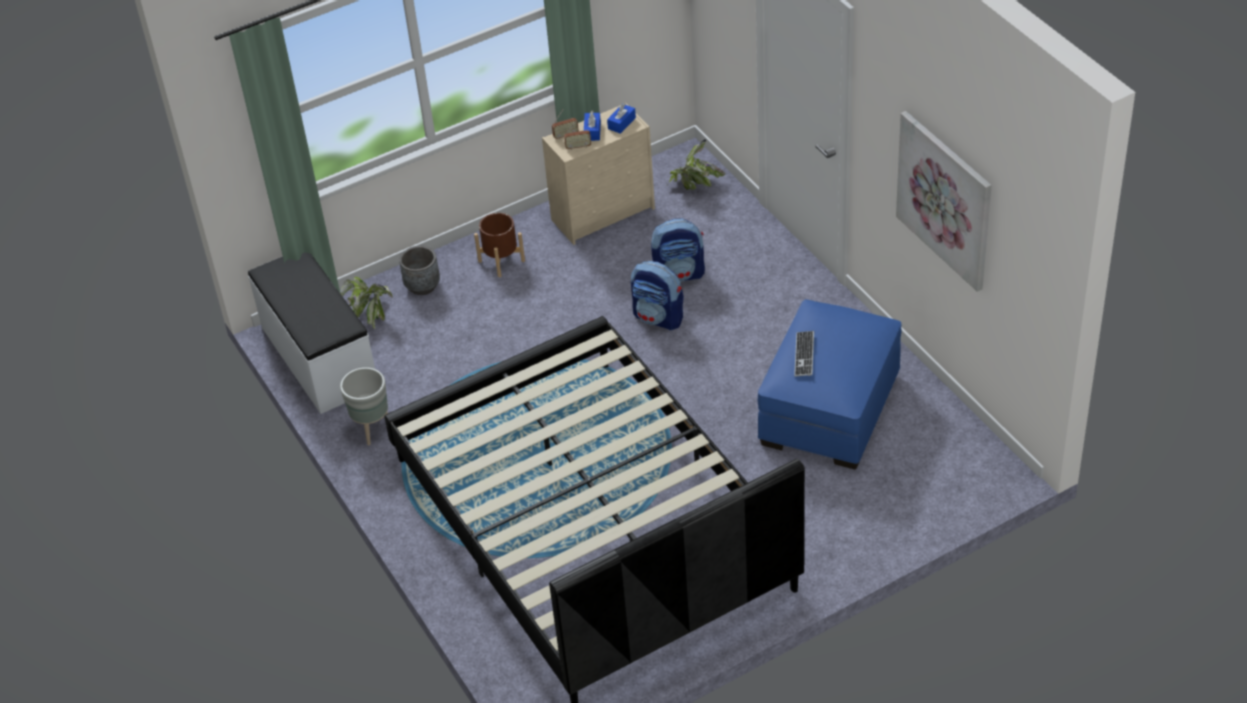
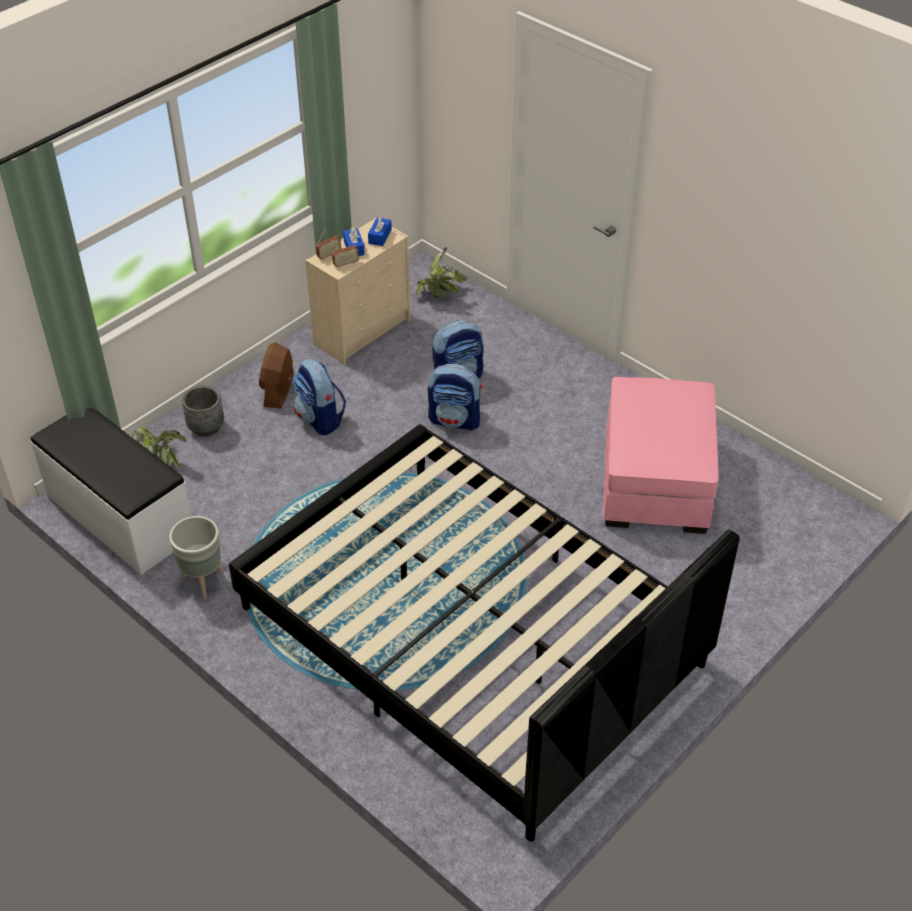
camera: 20 degrees left, 0 degrees up
brown planter [474,213,525,277] -> brown fan [259,343,294,409]
blue ottoman [758,299,901,469] -> pink ottoman [603,377,719,534]
keyboard [794,331,814,377] -> none
picture [896,111,992,292] -> none
none -> backpack [293,359,346,435]

